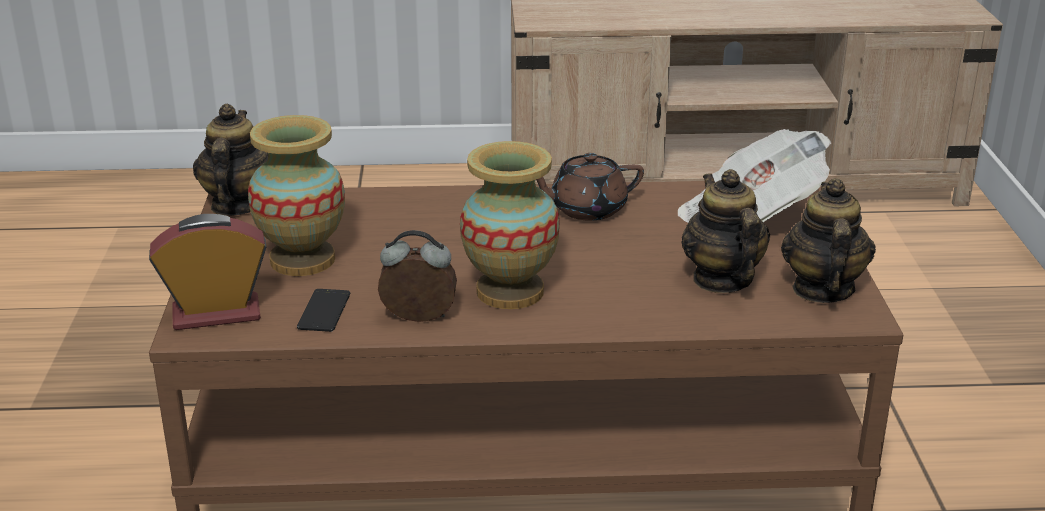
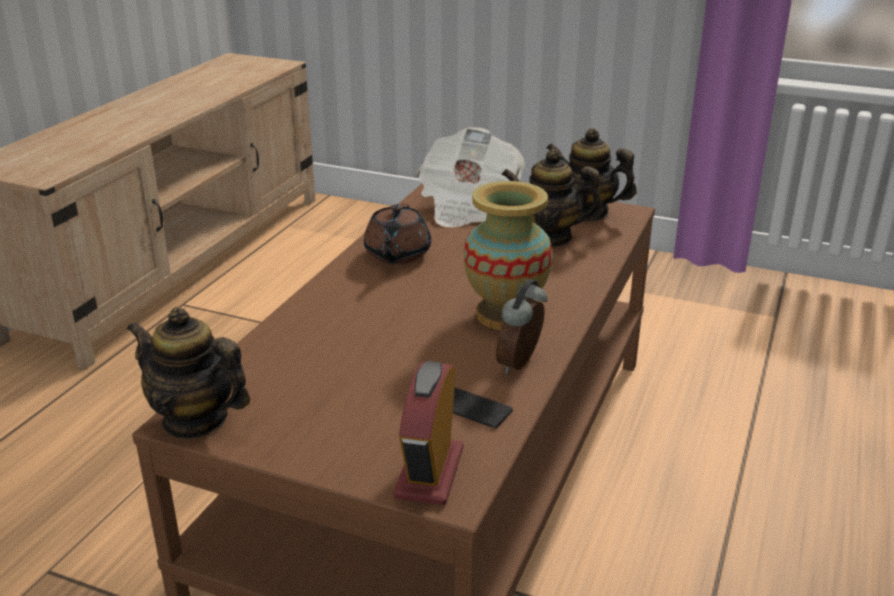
camera: 65 degrees left, 0 degrees up
vase [248,115,345,276] -> none

